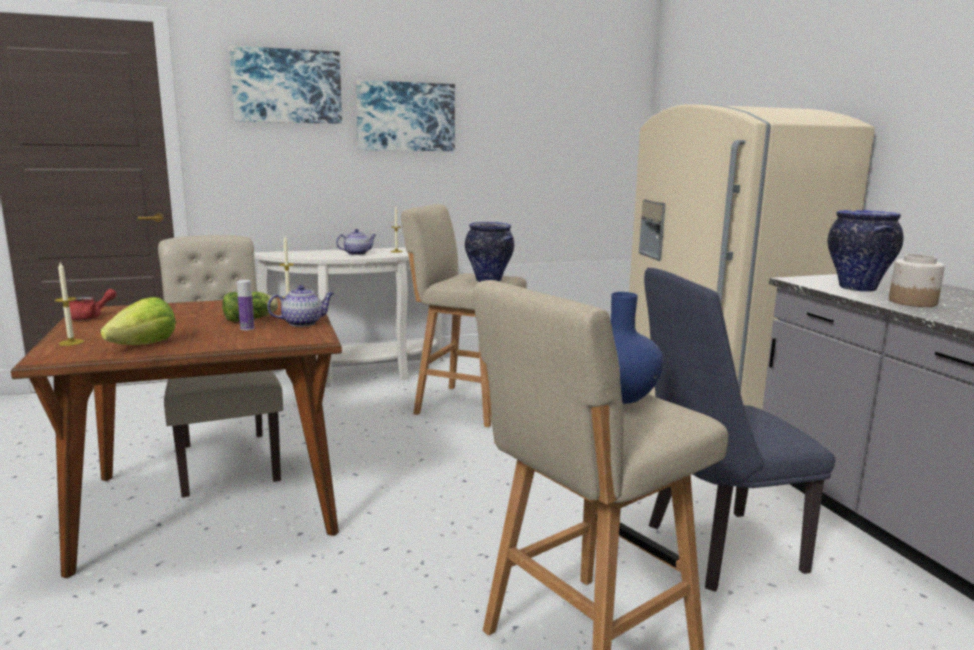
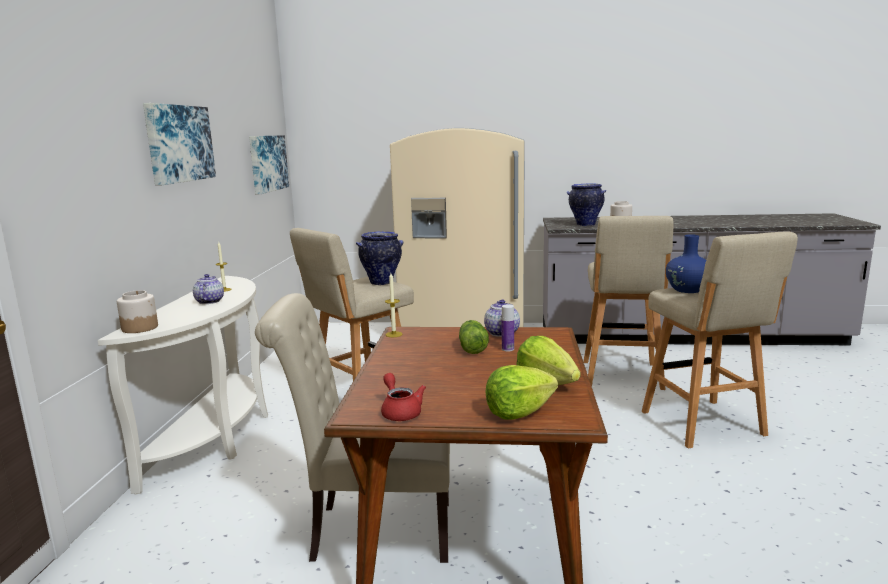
camera: 65 degrees left, 0 degrees up
candle [55,263,84,346] -> lettuce [486,365,558,420]
picture [229,46,342,124] -> picture moved to [249,135,289,194]
blue chair [644,268,835,592] -> beige stool [583,216,674,390]
none -> jar [117,290,158,333]

